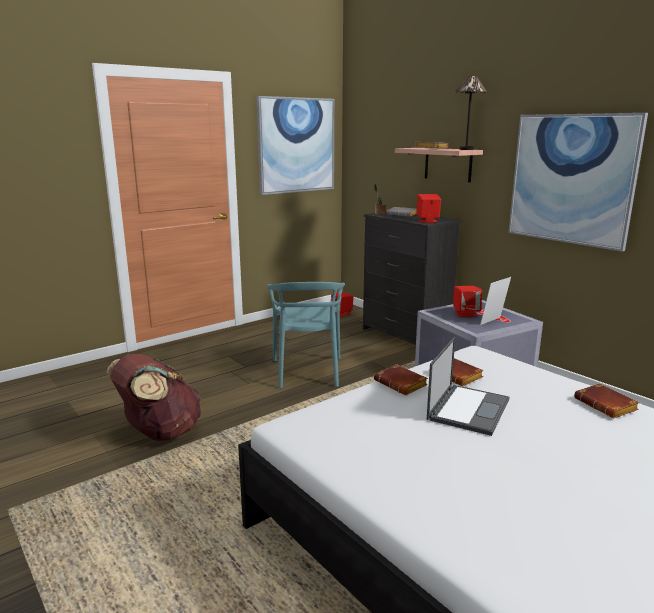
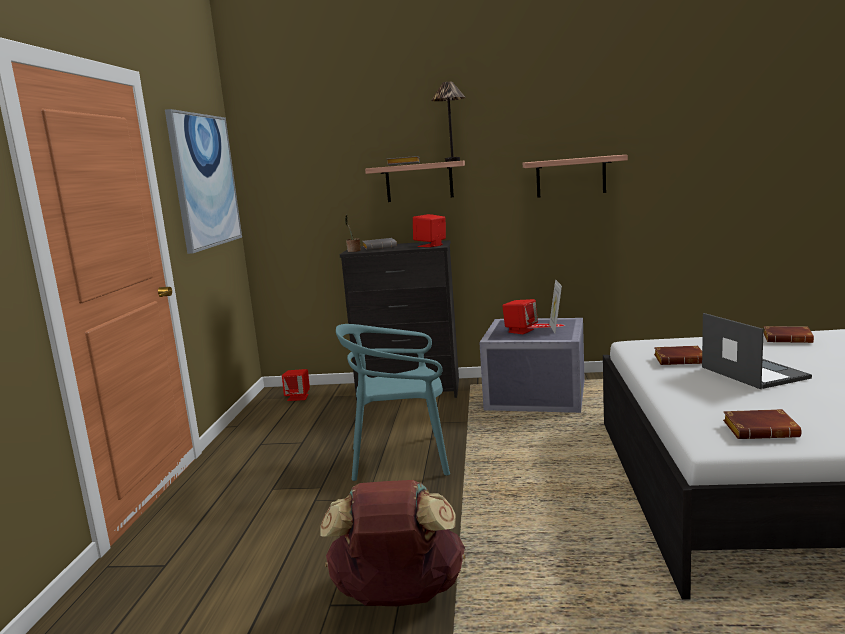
camera: 45 degrees left, 5 degrees down
turquoise chair [267,282,345,389] -> turquoise chair turned 135 degrees clockwise [336,324,450,481]
brown book [374,364,428,395] -> brown book moved to [723,409,801,439]
picture [508,113,648,252] -> shelf [523,155,628,198]

